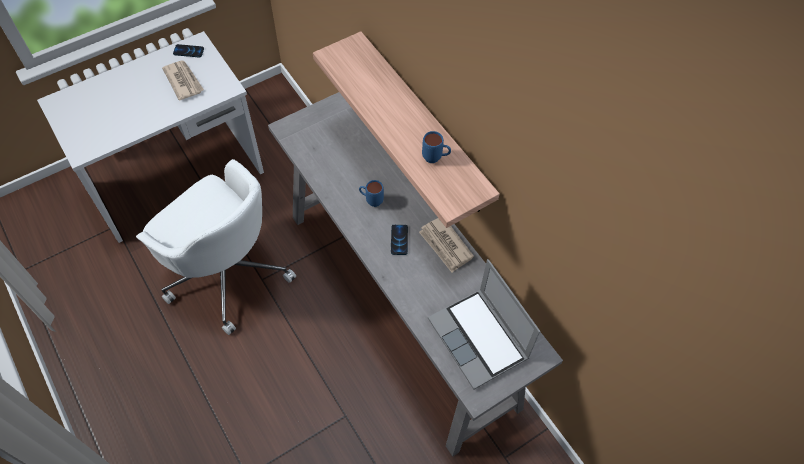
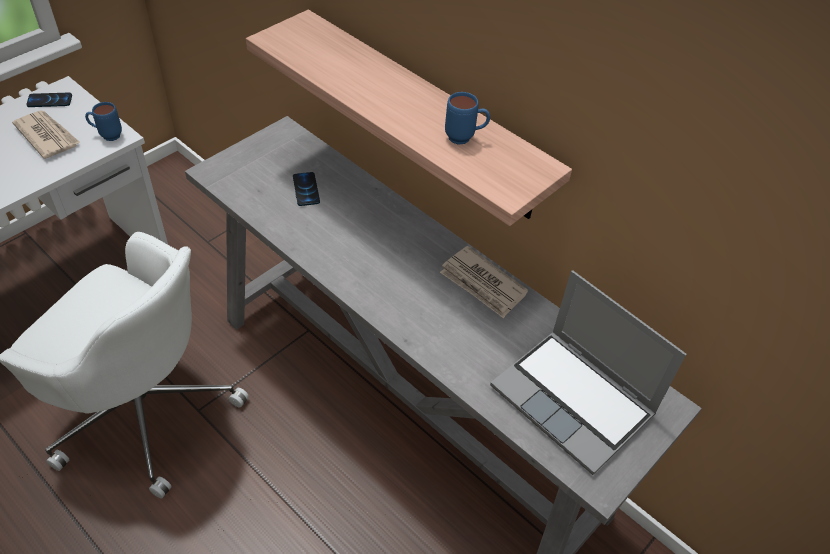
camera: 15 degrees left, 10 degrees down
blue mug [359,180,384,207] -> blue mug moved to [85,102,122,141]
phone [391,225,408,255] -> phone moved to [293,172,320,206]

